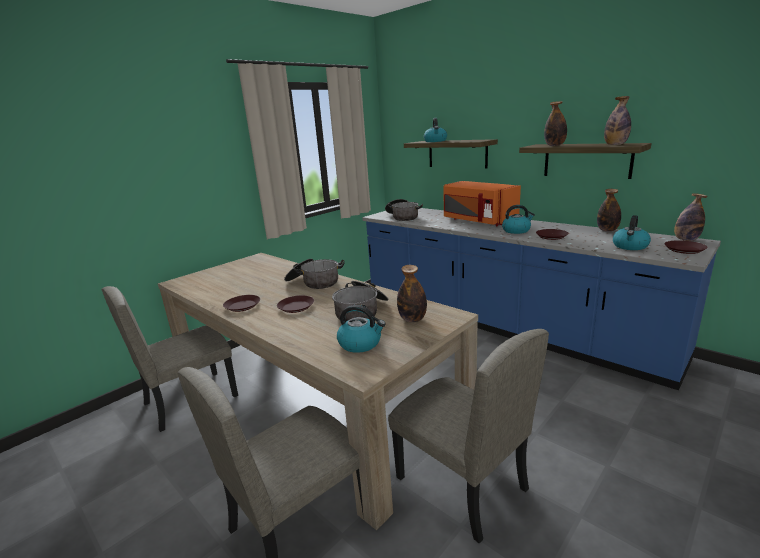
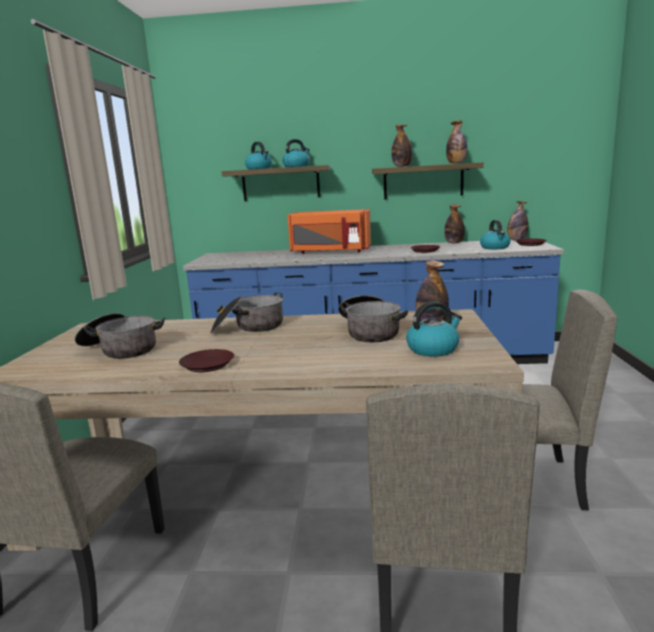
camera: 40 degrees left, 5 degrees down
brown plate [277,295,314,313] -> none
cooking pot [385,199,423,221] -> cooking pot moved to [75,313,166,359]
kettle [502,205,535,234] -> kettle moved to [282,139,310,167]

